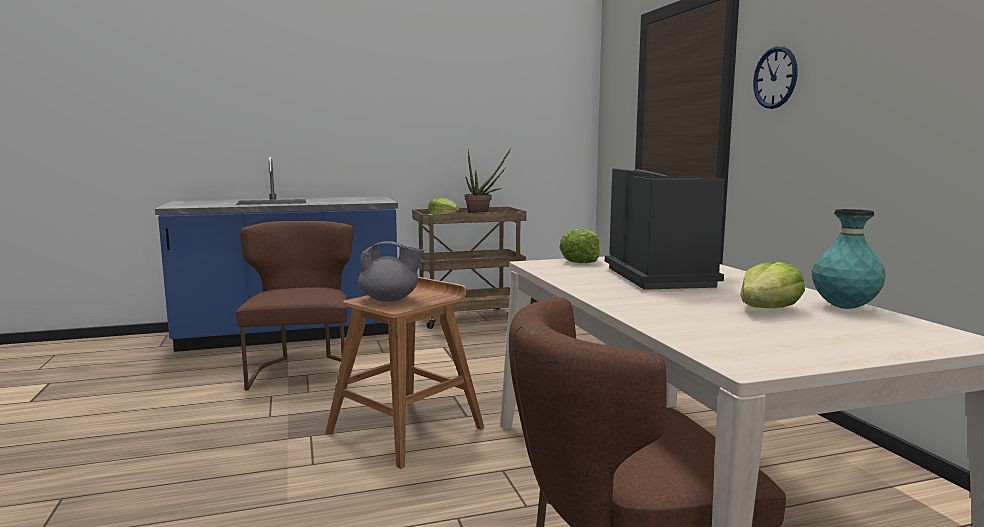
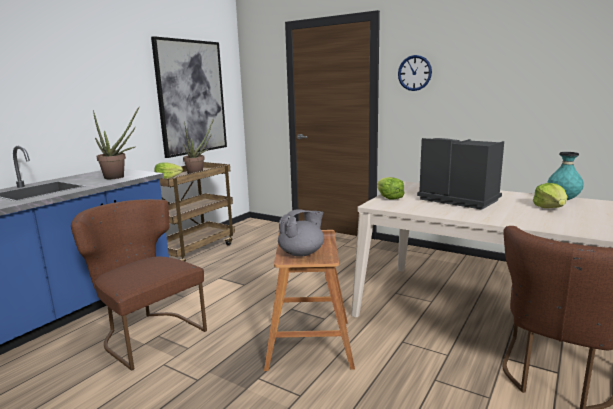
camera: 40 degrees left, 5 degrees up
none -> potted plant [93,107,139,179]
none -> picture [151,36,227,158]

